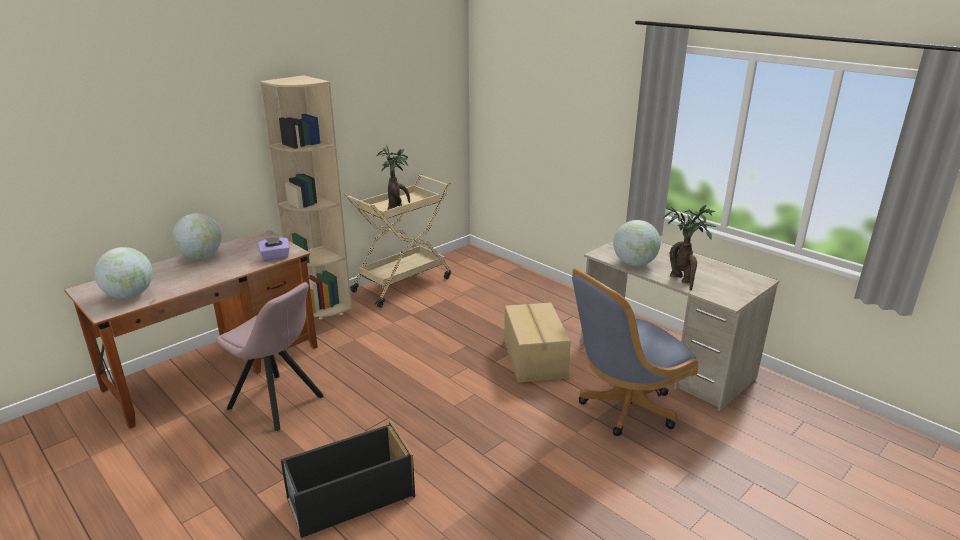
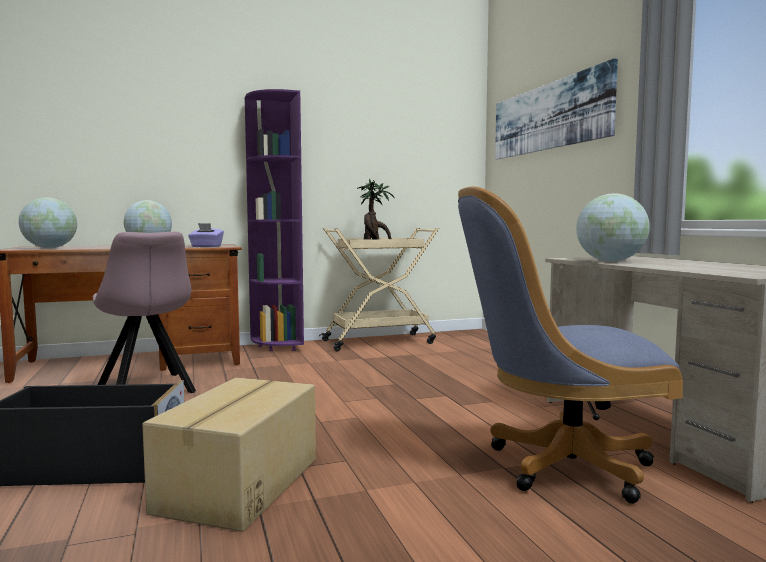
camera: 25 degrees right, 20 degrees down
beige bookcase [260,75,352,320] -> purple bookcase [245,89,304,351]
cardboard box [504,302,571,383] -> cardboard box moved to [142,378,316,532]
potted plant [663,205,716,291] -> none
none -> picture [495,58,618,159]

